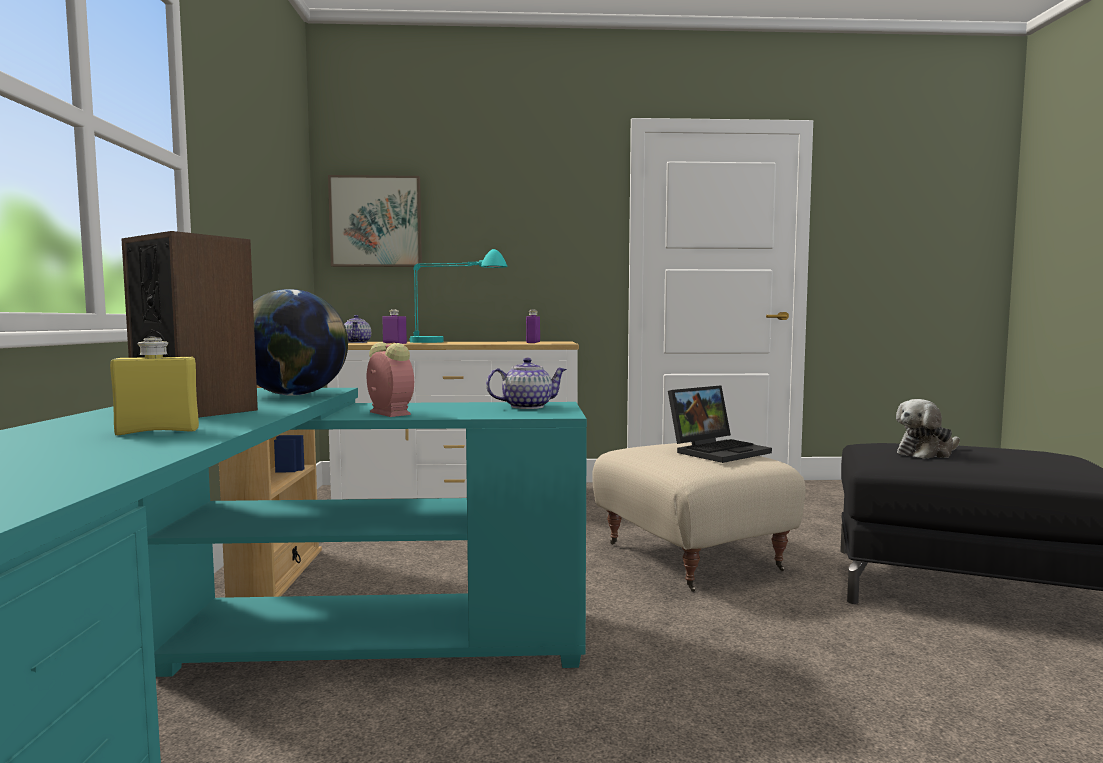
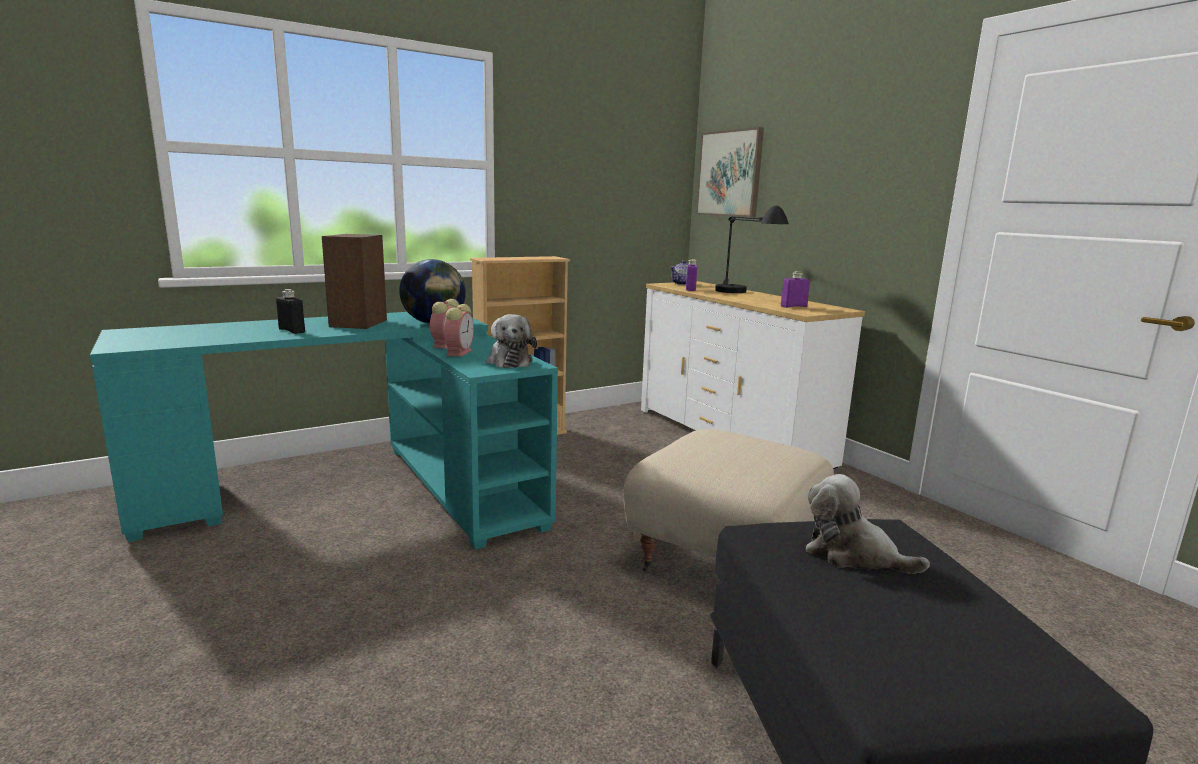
camera: 60 degrees right, 10 degrees up
yellow bottle [110,338,199,435] -> black bottle [276,289,305,334]
turquoise table lamp [409,249,508,343] -> black table lamp [715,205,789,293]
teapot [486,358,567,409] -> plush toy [486,314,537,368]
laptop [668,385,772,463] -> none
none -> alarm clock [444,304,474,357]

